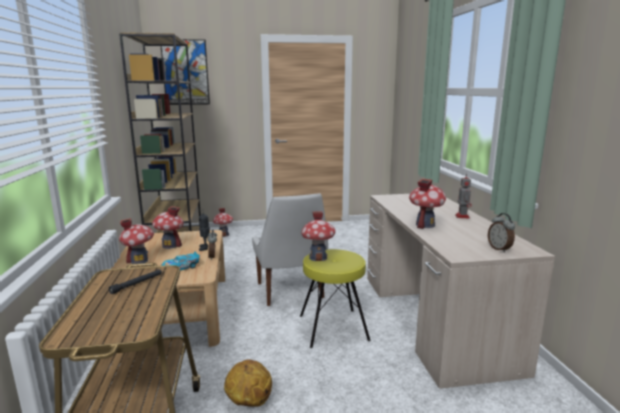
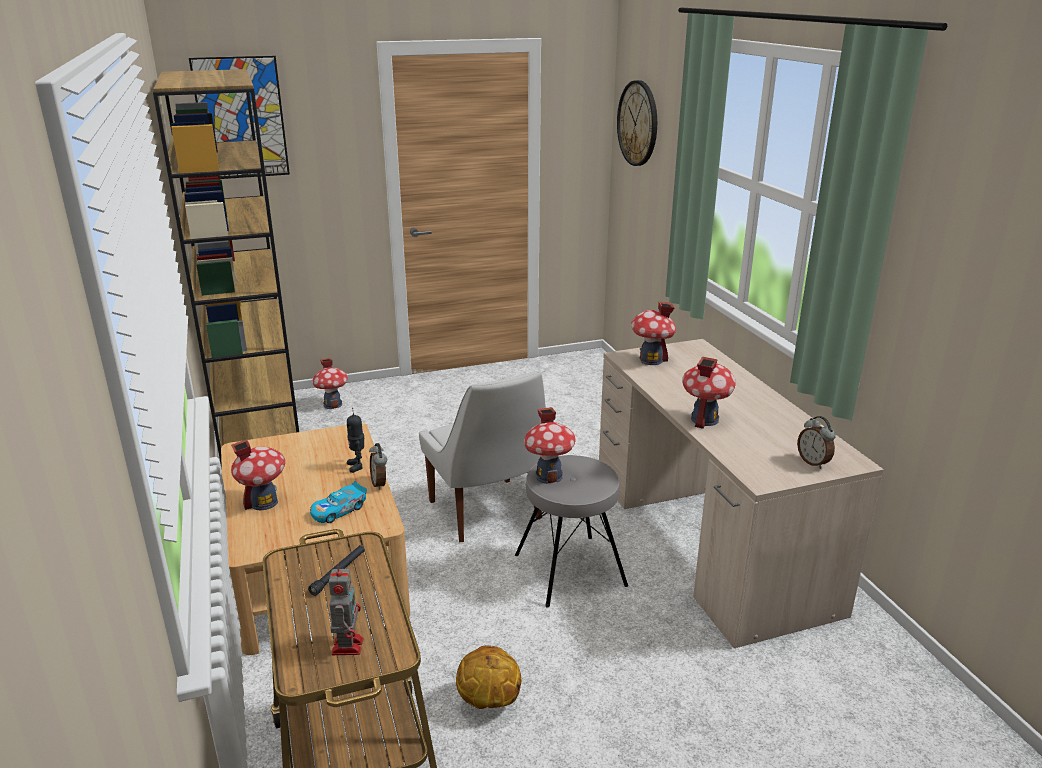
camera: 10 degrees left, 10 degrees up
toy house [152,206,184,249] -> toy house moved to [631,301,676,365]
yellow stool [300,249,371,348] -> grey stool [515,455,628,607]
toy robot [455,173,472,218] -> toy robot moved to [329,564,363,655]
none -> wall clock [617,80,657,166]

